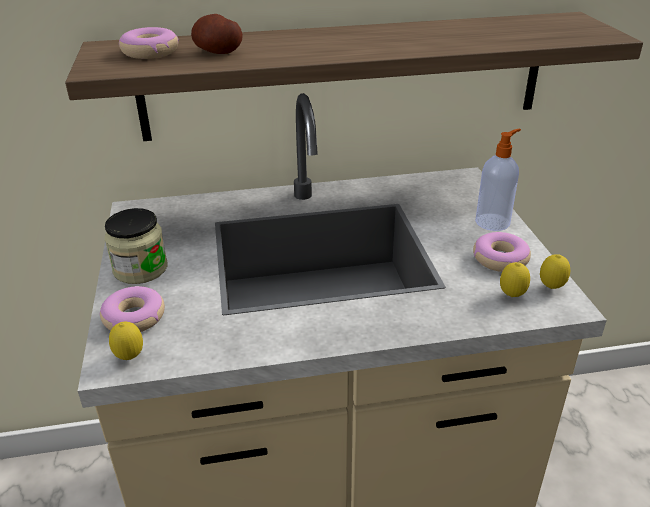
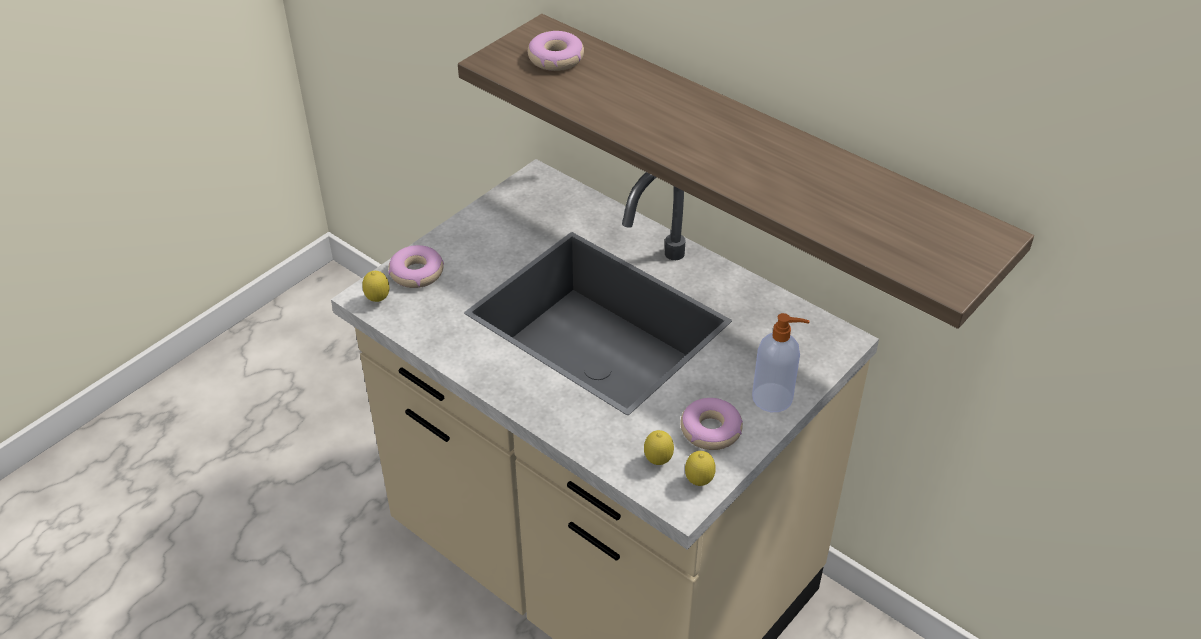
camera: 50 degrees right, 10 degrees up
jar [105,208,168,284] -> none
potato [191,14,243,54] -> none

